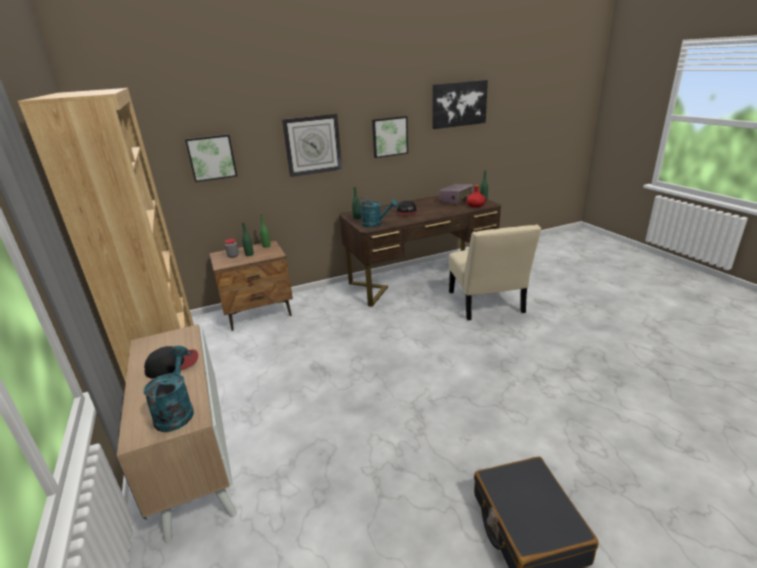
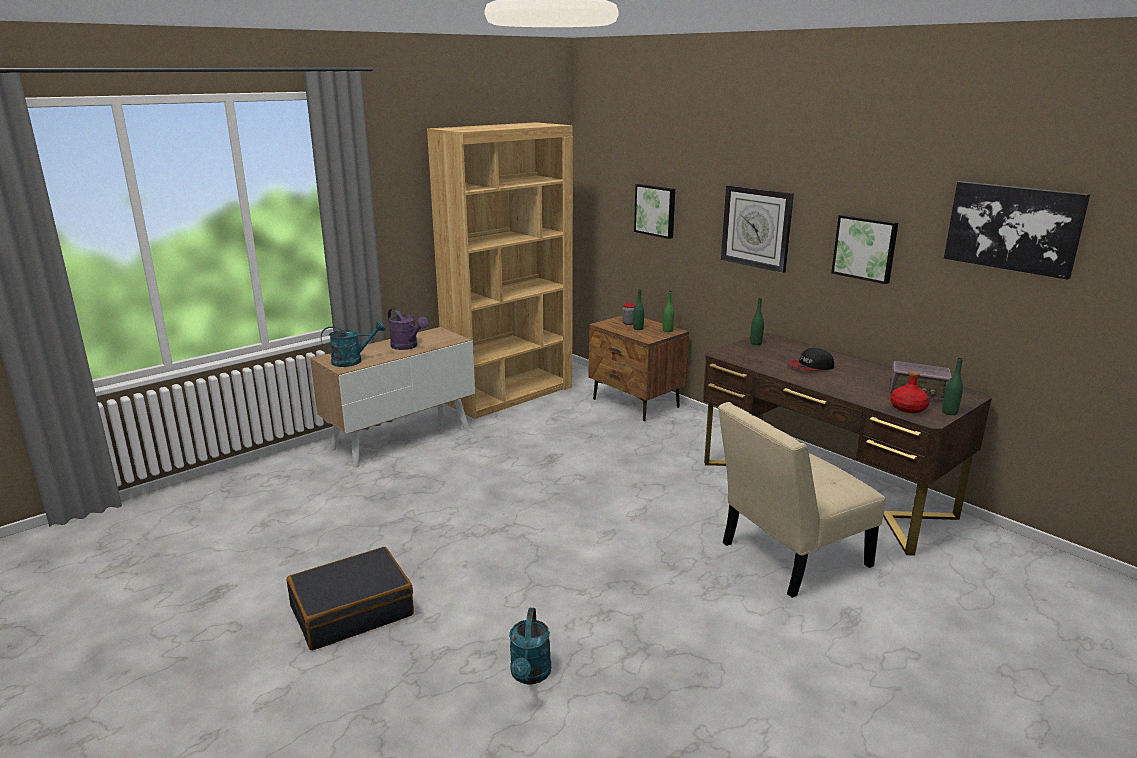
camera: 70 degrees right, 5 degrees down
cap [144,346,198,379] -> purple watering can [388,308,429,350]
turquoise watering can [356,197,398,228] -> turquoise watering can moved to [509,608,551,684]

